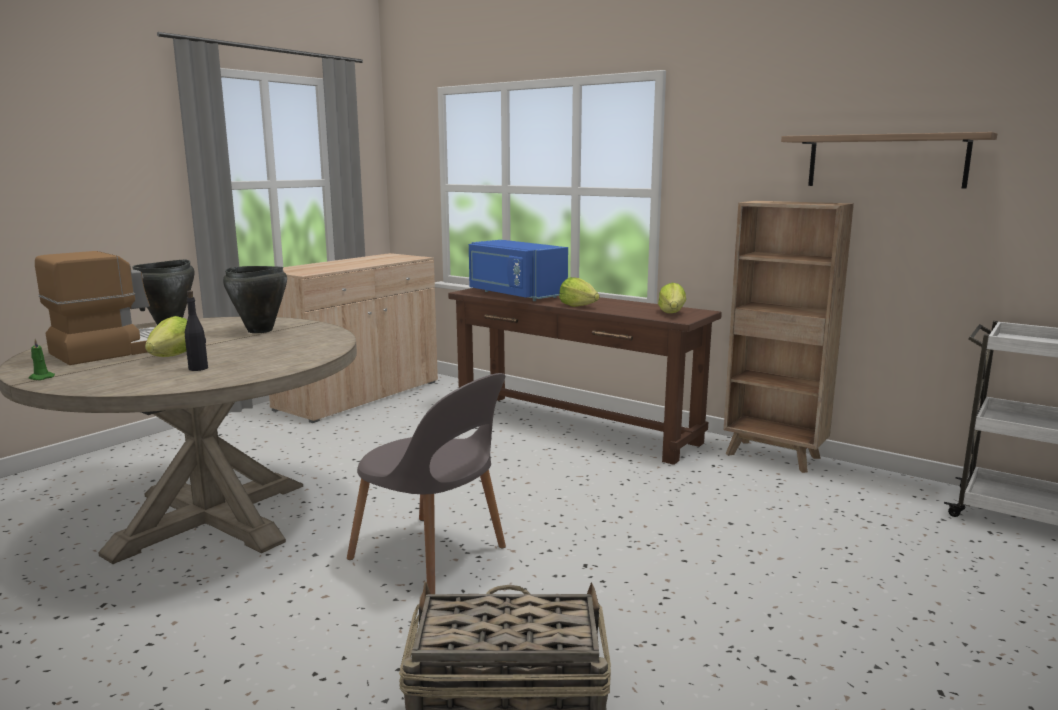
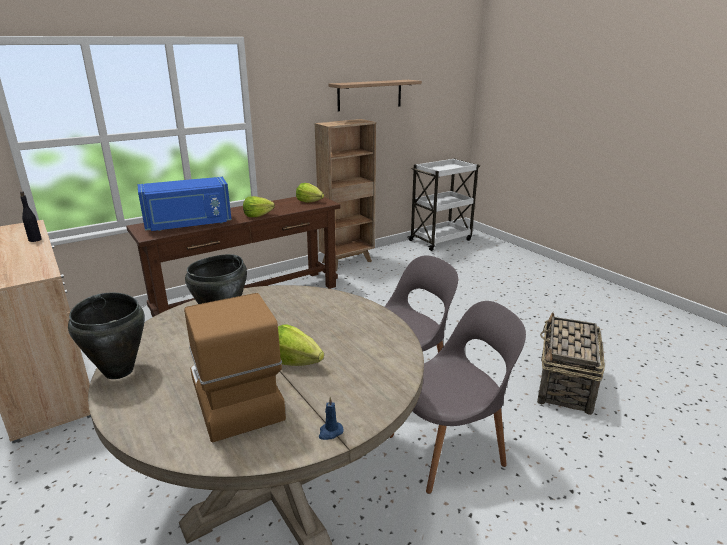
camera: 70 degrees left, 10 degrees up
green candle [29,339,55,380] -> blue candle [319,397,344,440]
black bottle [185,290,208,371] -> black bottle moved to [20,192,42,242]
none -> grey chair [389,301,526,494]

